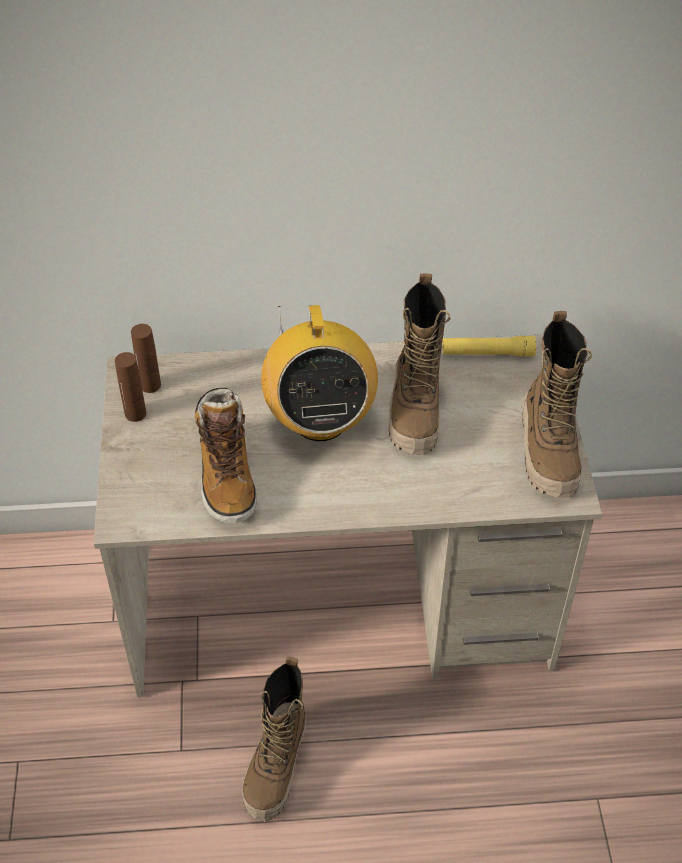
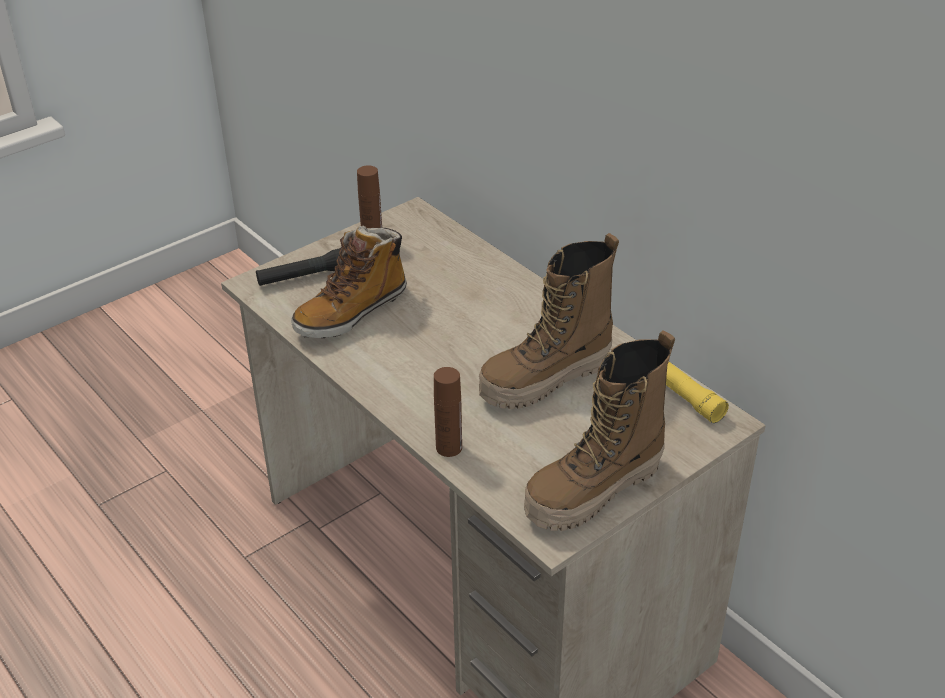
camera: 55 degrees right, 10 degrees down
brown bottle [131,324,161,393] -> brown bottle moved to [434,367,462,457]
boot [242,657,306,821] -> none
radio [261,305,378,441] -> none
none -> black flashlight [256,248,340,286]

